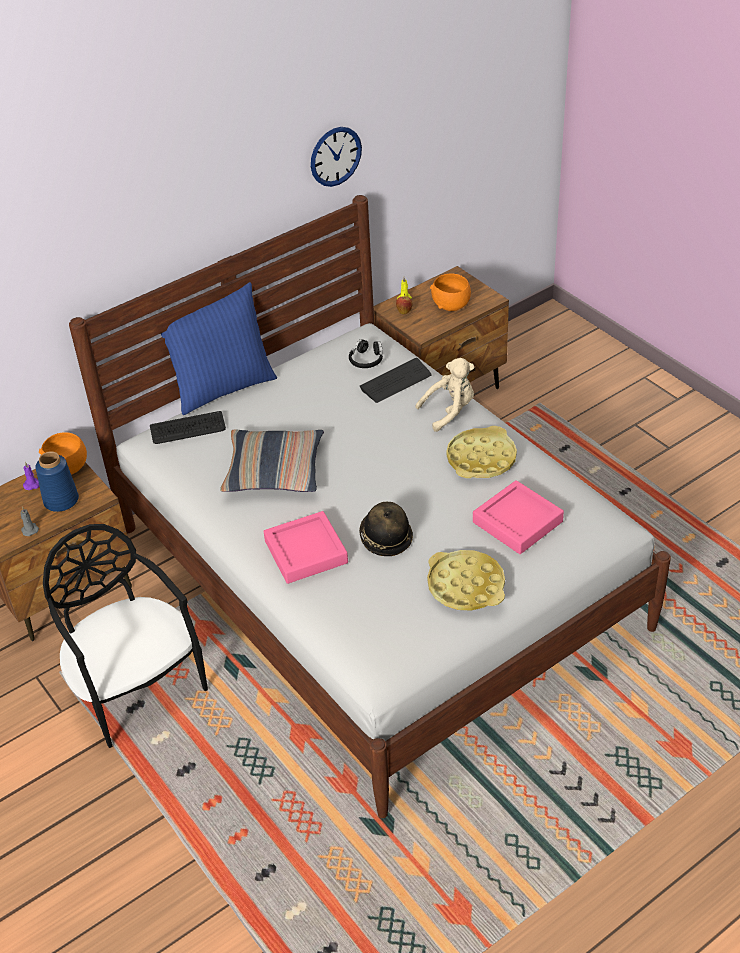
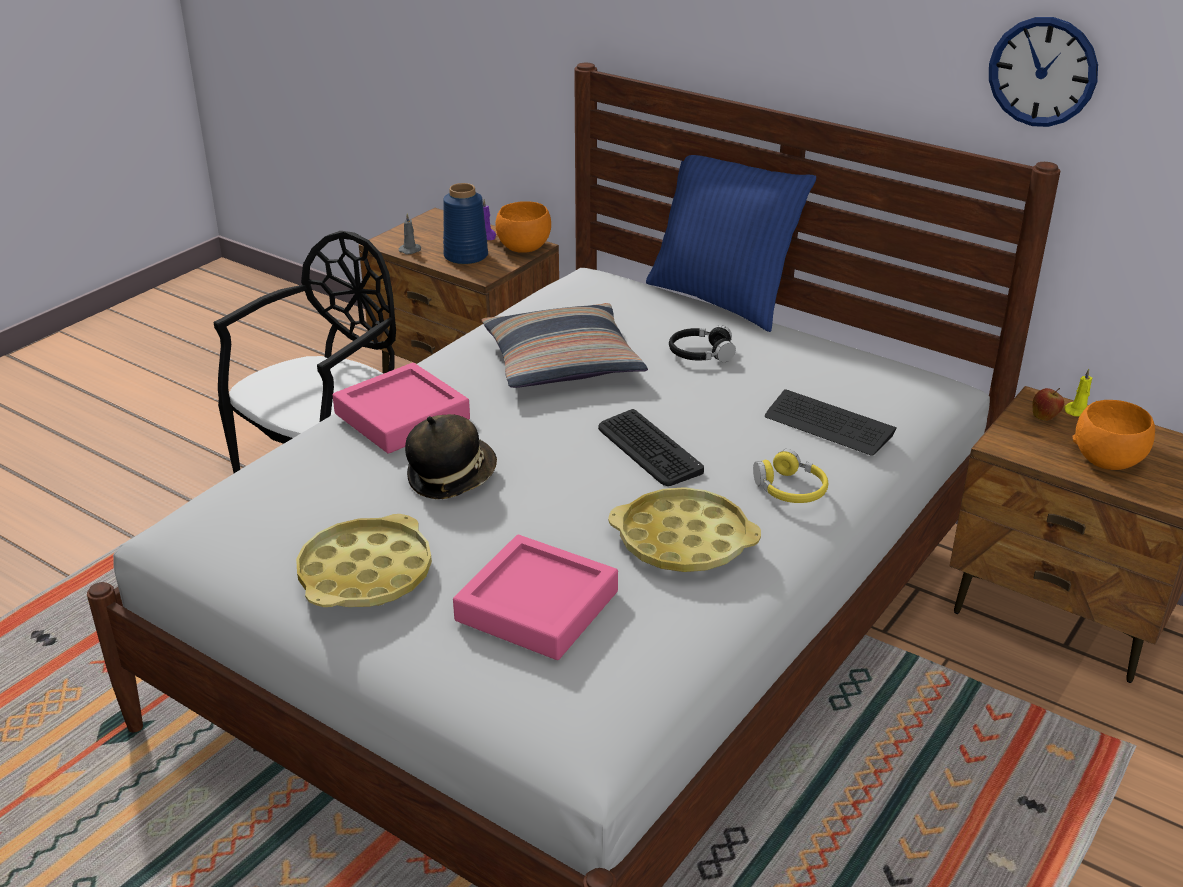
camera: 70 degrees right, 10 degrees down
keyboard [150,411,226,444] -> keyboard moved to [598,409,704,486]
black headphones [349,339,383,368] -> black headphones moved to [669,325,736,362]
beige plush toy [415,358,474,432] -> yellow headphones [753,449,828,503]

